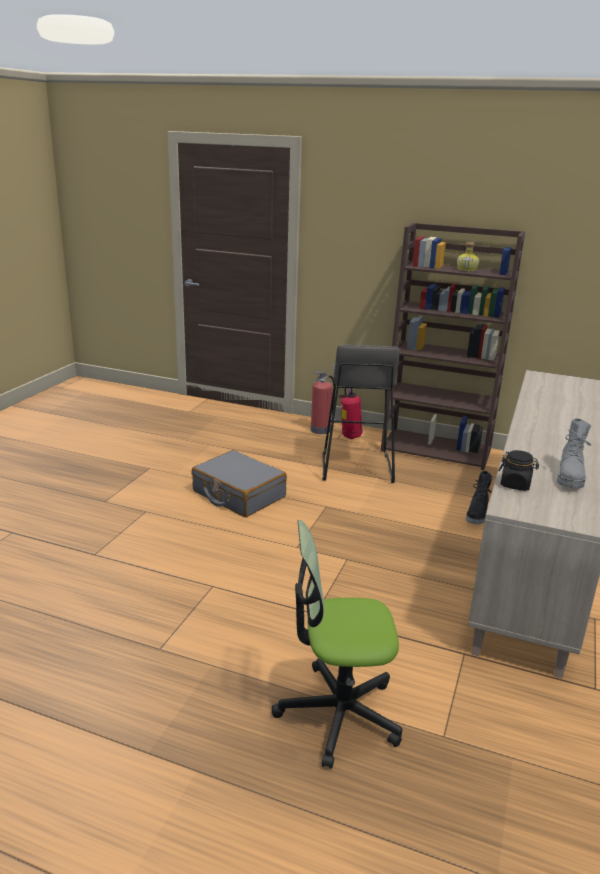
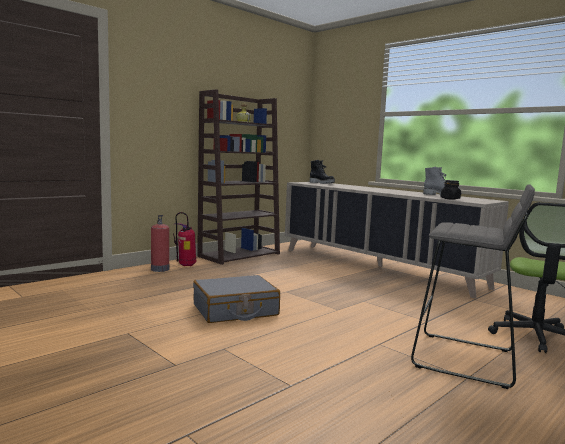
camera: 65 degrees left, 15 degrees down
grey stool [322,345,399,483] -> grey stool moved to [411,184,535,389]
black boot [466,471,493,524] -> black boot moved to [310,160,335,184]

